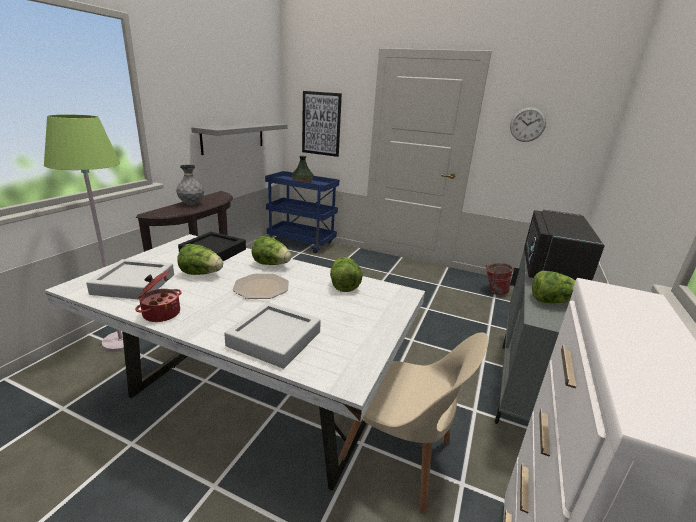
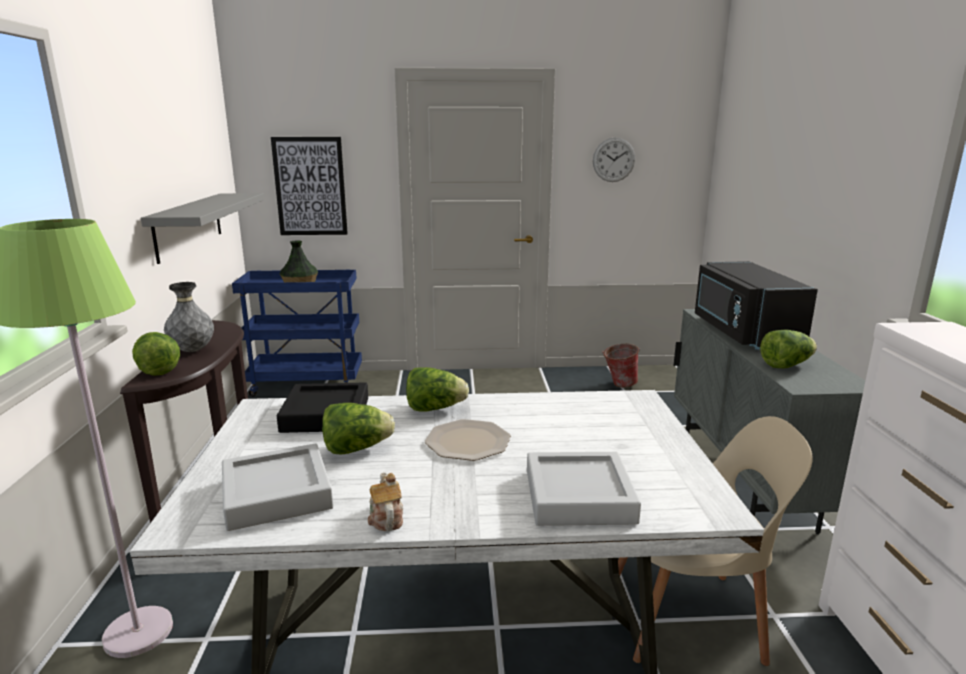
camera: 25 degrees left, 5 degrees down
cooking pot [135,270,182,322] -> teapot [368,472,403,531]
lettuce [330,257,363,292] -> lettuce moved to [132,332,180,376]

